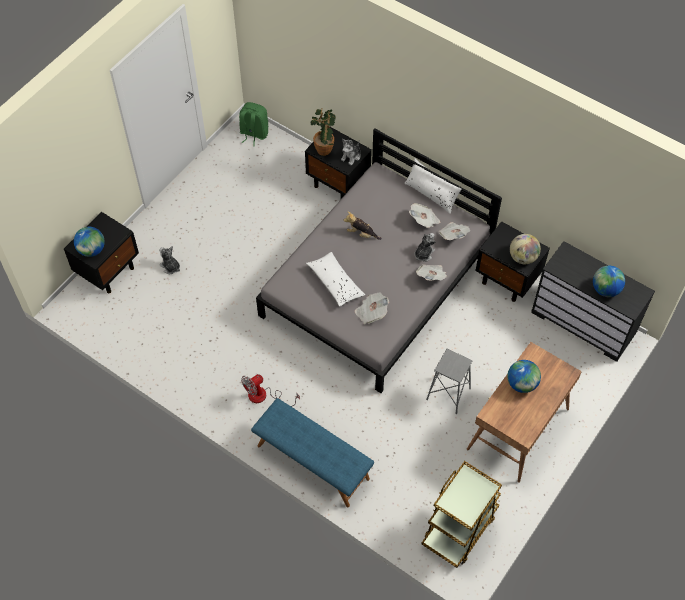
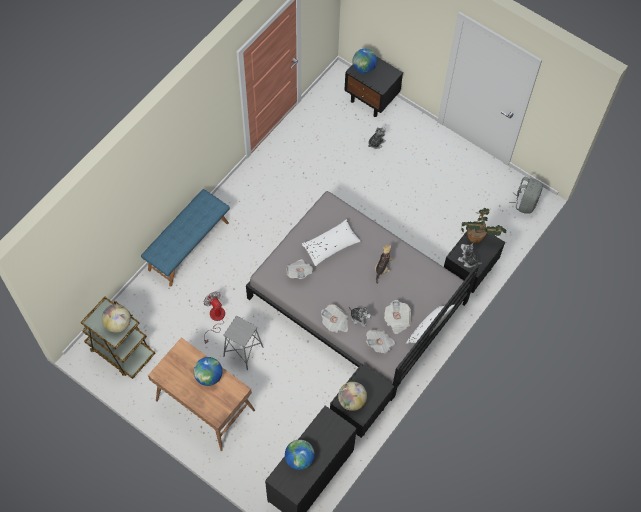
camera: 90 degrees right, 5 degrees up
green backpack [239,102,268,147] -> grey backpack [509,177,543,214]
fan [241,374,300,407] -> fan moved to [204,291,225,344]
none -> globe [102,304,131,333]

